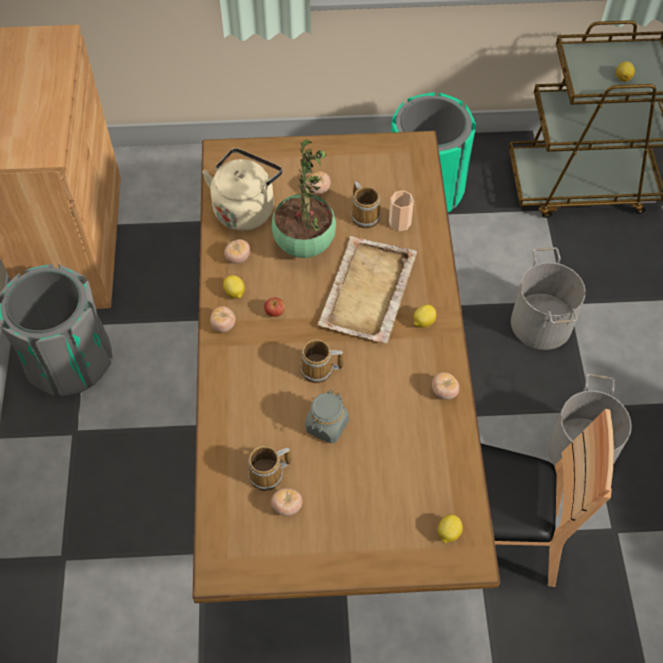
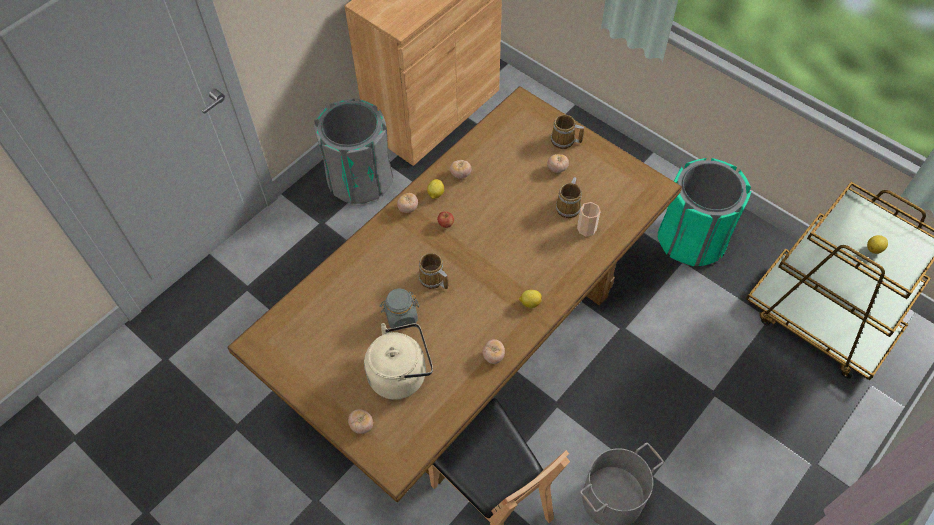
camera: 45 degrees right, 0 degrees up
beige kettle [202,148,282,231] -> beige kettle moved to [364,323,433,400]
mug [248,446,291,491] -> mug moved to [551,115,584,149]
potted plant [271,140,336,258] -> none
tomato [271,488,302,516] -> tomato moved to [348,409,373,434]
beige tray [318,236,417,343] -> none
lemon [438,514,463,543] -> none
grey bucket [511,247,586,350] -> none

